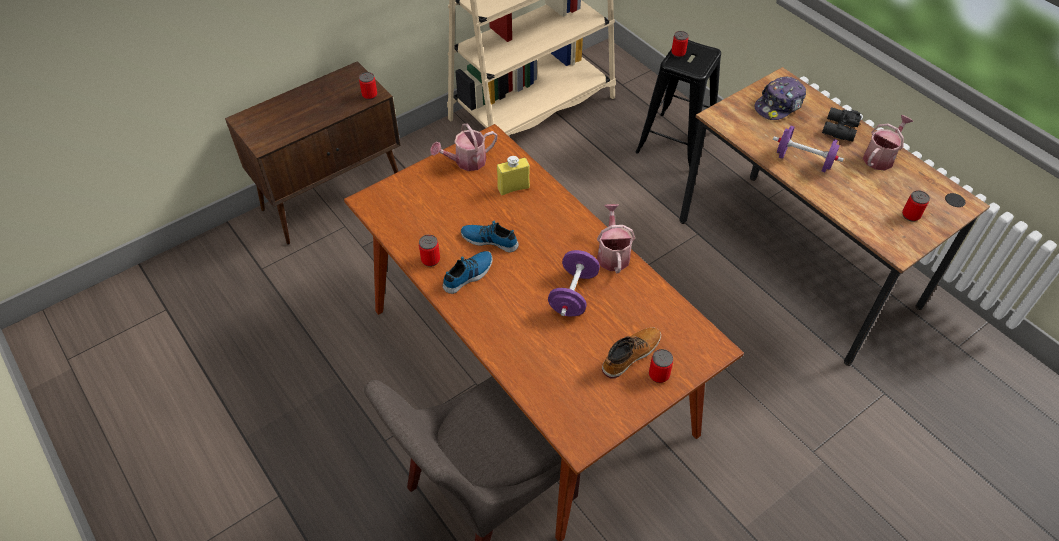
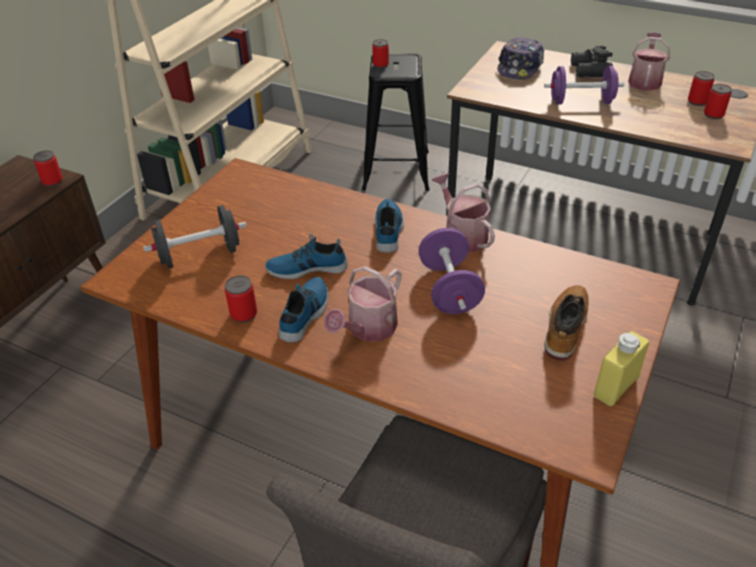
camera: 25 degrees left, 10 degrees down
watering can [430,123,497,171] -> watering can moved to [324,266,401,341]
yellow bottle [497,156,530,195] -> yellow bottle moved to [594,331,649,406]
can [649,349,673,383] -> can moved to [688,71,715,106]
none -> black dumbbell [143,205,247,269]
none -> shoe [375,199,404,253]

